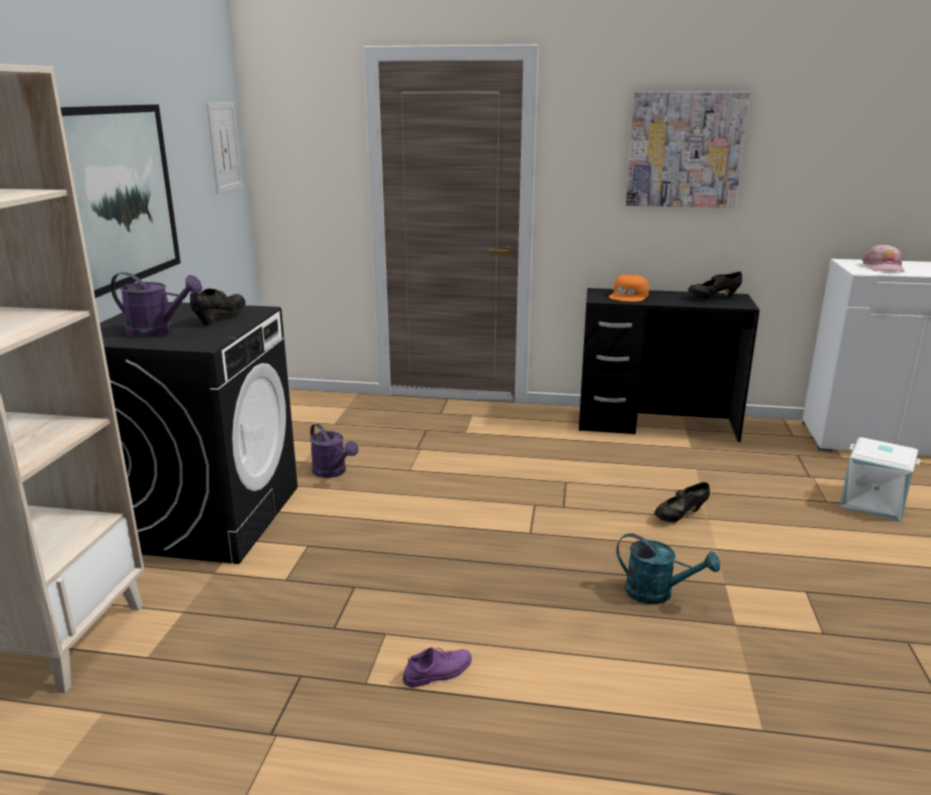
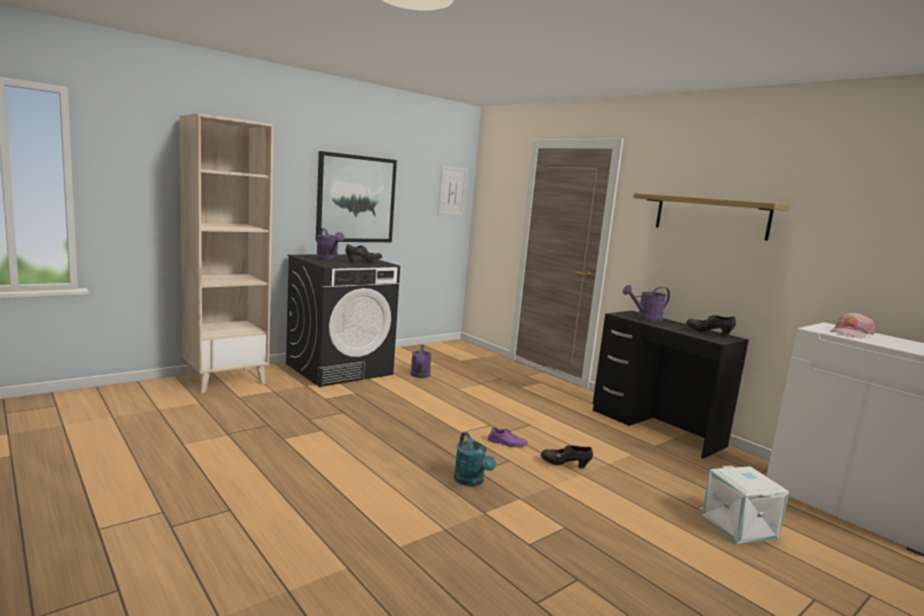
camera: 40 degrees right, 10 degrees down
purple shoe [403,647,472,688] -> purple shoe moved to [488,427,527,447]
orange cap [609,275,649,302] -> purple watering can [623,285,670,322]
picture [626,92,750,208] -> shelf [633,193,789,241]

